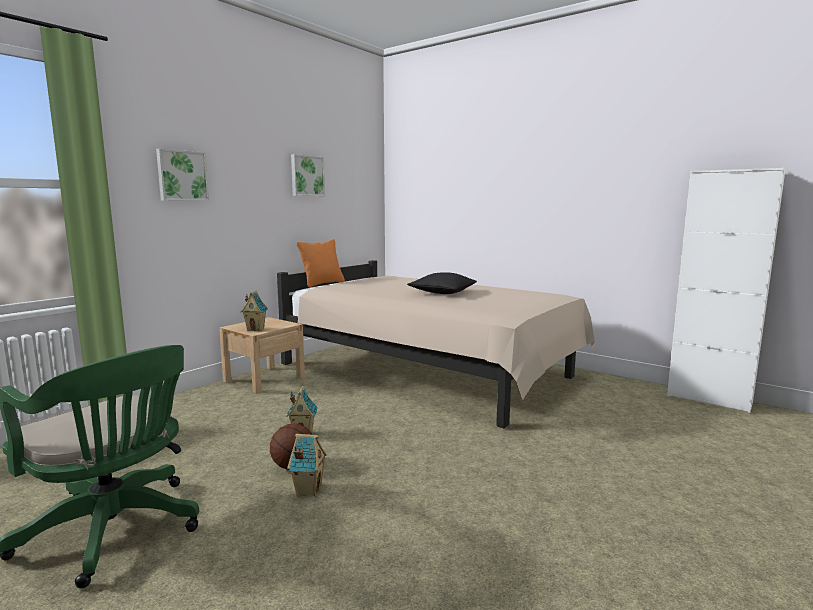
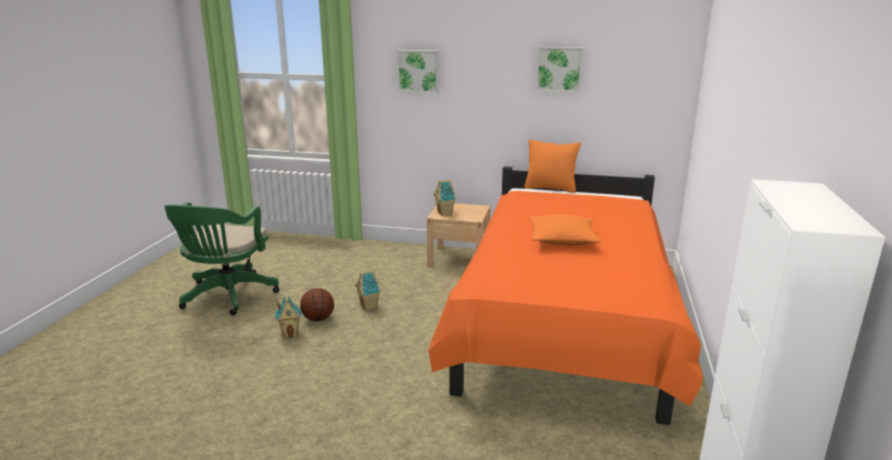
camera: 65 degrees right, 10 degrees up
beige bed [277,260,595,428] -> orange bed [428,166,703,425]
black pillow [407,272,477,294] -> orange pillow [529,214,601,246]

